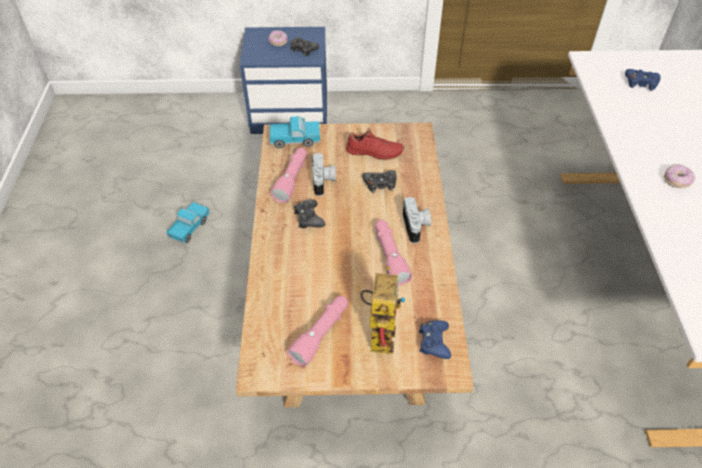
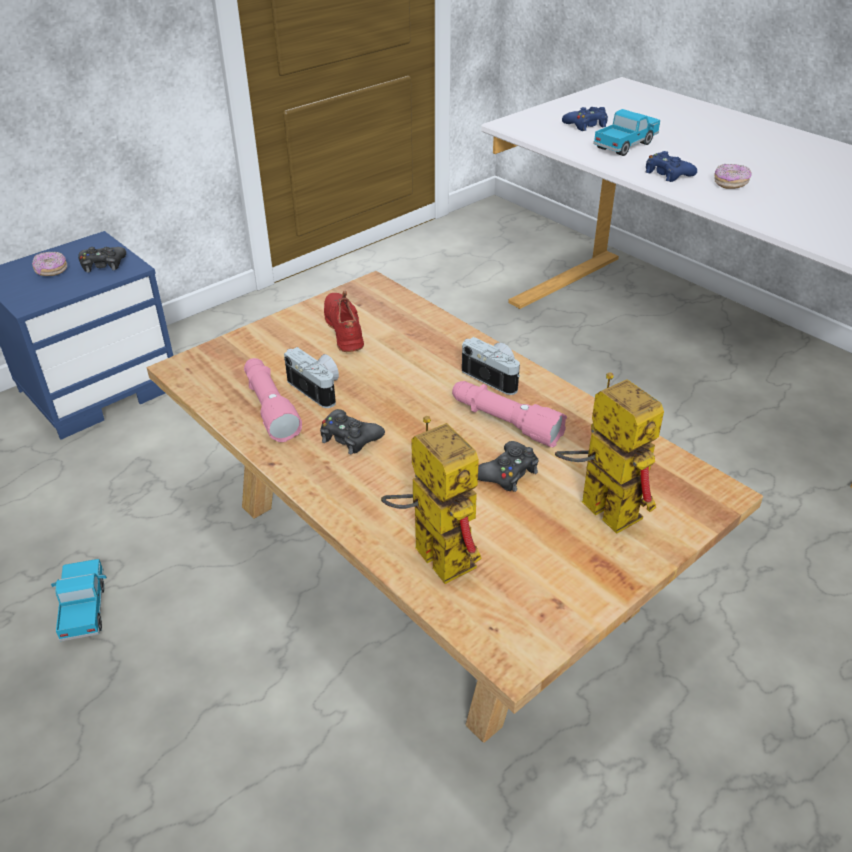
camera: 40 degrees left, 10 degrees down
toy truck [270,116,321,148] -> toy truck moved to [593,109,660,156]
pink flashlight [286,296,348,367] -> none
red shoe [346,127,404,160] -> red shoe turned 75 degrees counterclockwise [324,291,364,352]
black game controller [362,170,397,193] -> black game controller moved to [478,441,538,492]
blue game controller [419,320,451,359] -> blue game controller moved to [646,151,697,182]
none -> toy robot [381,416,482,584]

